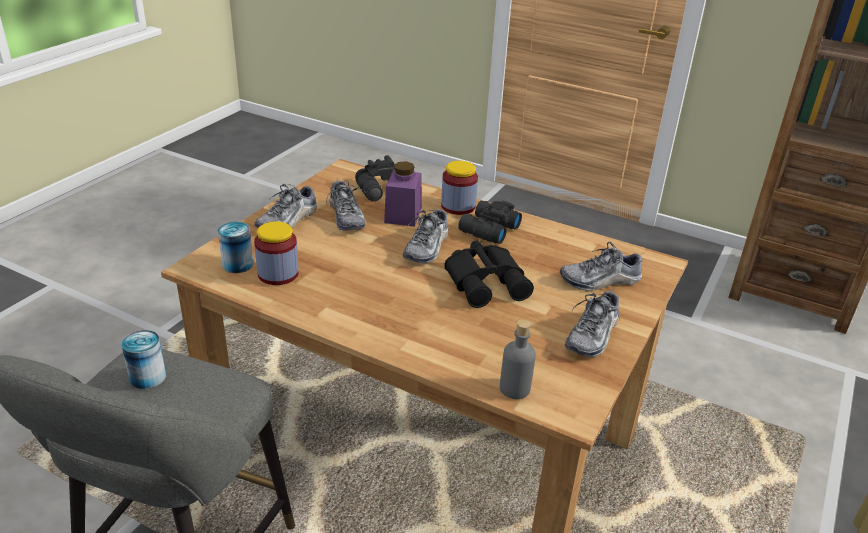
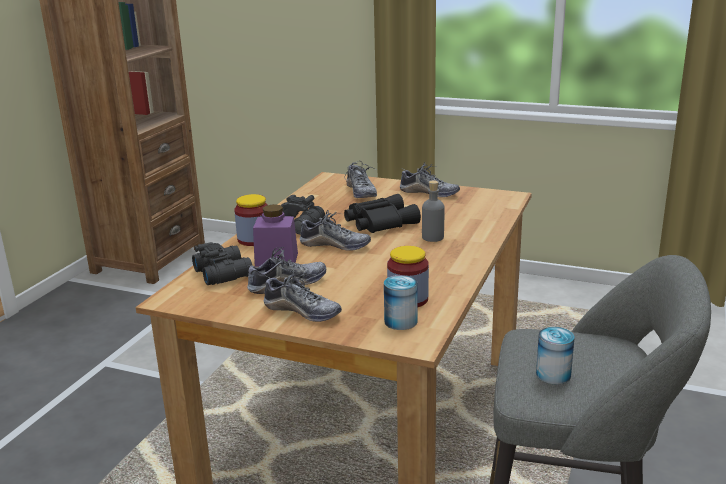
camera: 95 degrees left, 10 degrees down
grey bottle [500,319,536,399] -> grey bottle moved to [422,181,445,242]

